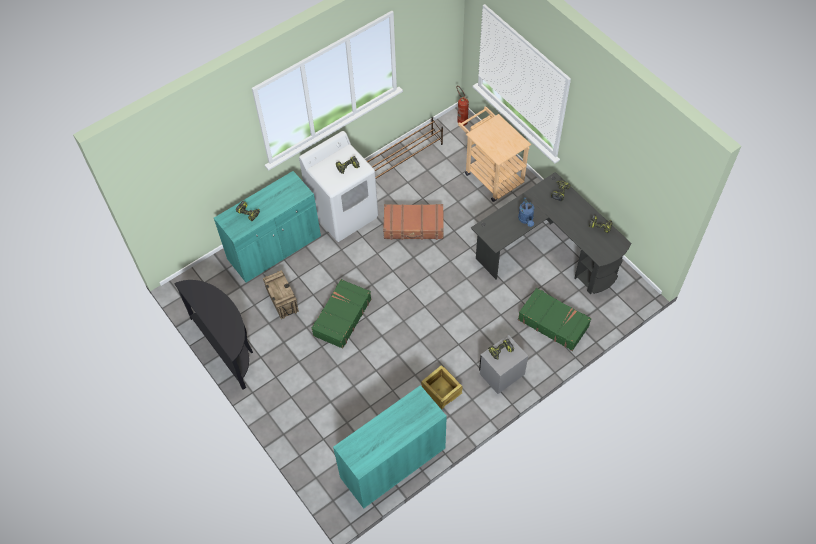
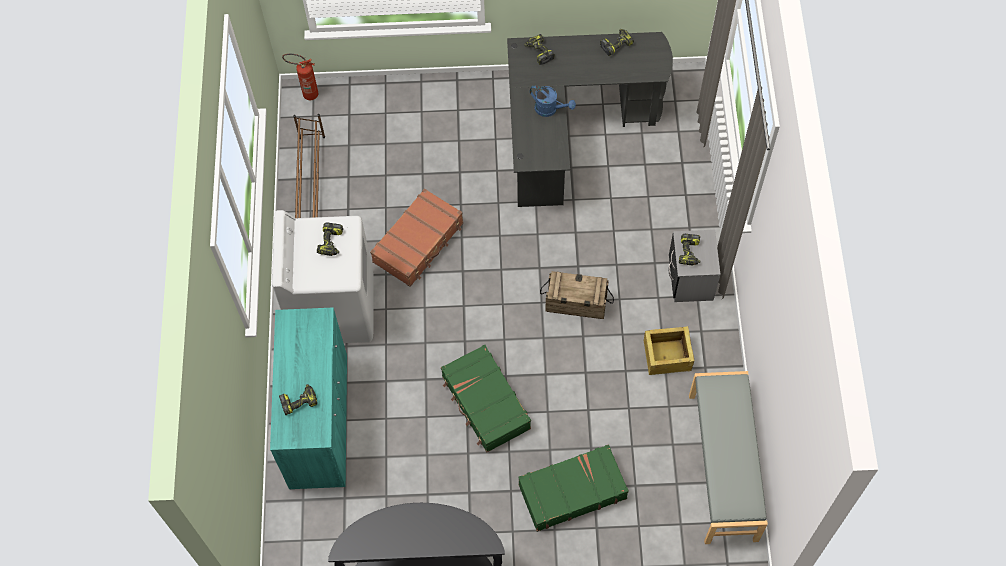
camera: 55 degrees left, 5 degrees up
crate [263,270,299,319] -> crate moved to [540,271,614,319]
turquoise cabinet [333,385,447,508] -> grey bench [689,371,768,544]
beige cart [458,106,531,202] -> none
green suitcase [518,288,592,351] -> green suitcase moved to [518,444,629,532]

